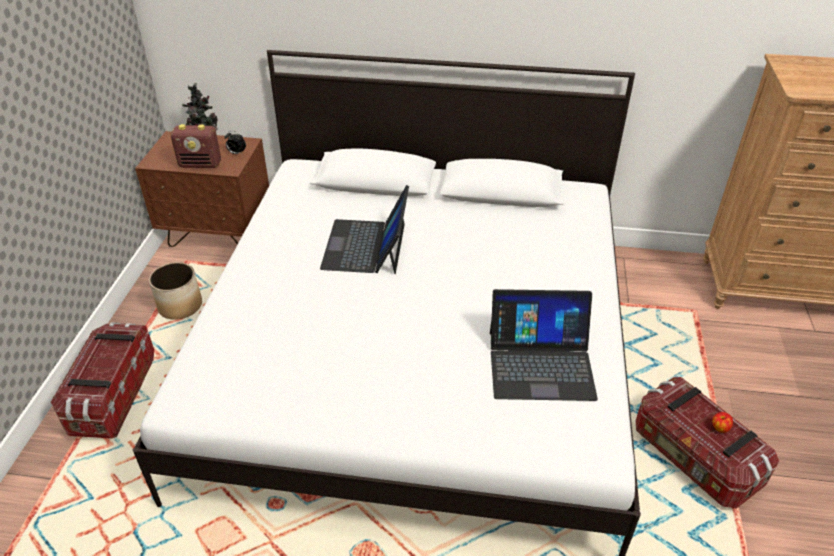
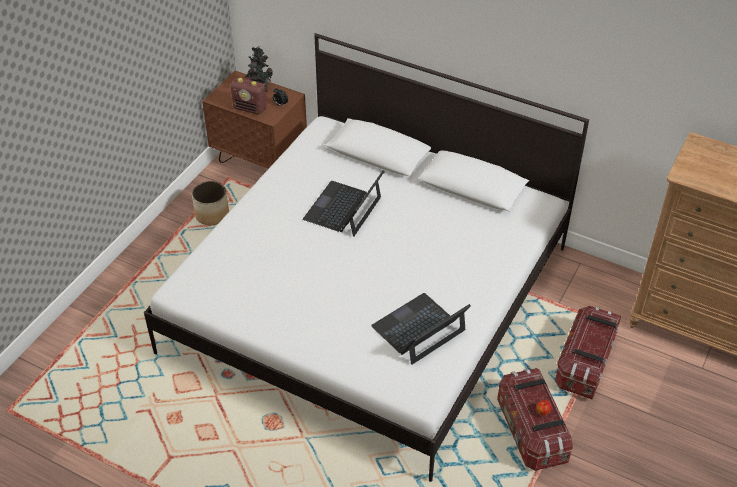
camera: 20 degrees right, 5 degrees up
storage box [51,323,154,439] -> storage box moved to [555,306,621,399]
laptop [490,289,598,401] -> laptop turned 120 degrees clockwise [371,293,471,365]

